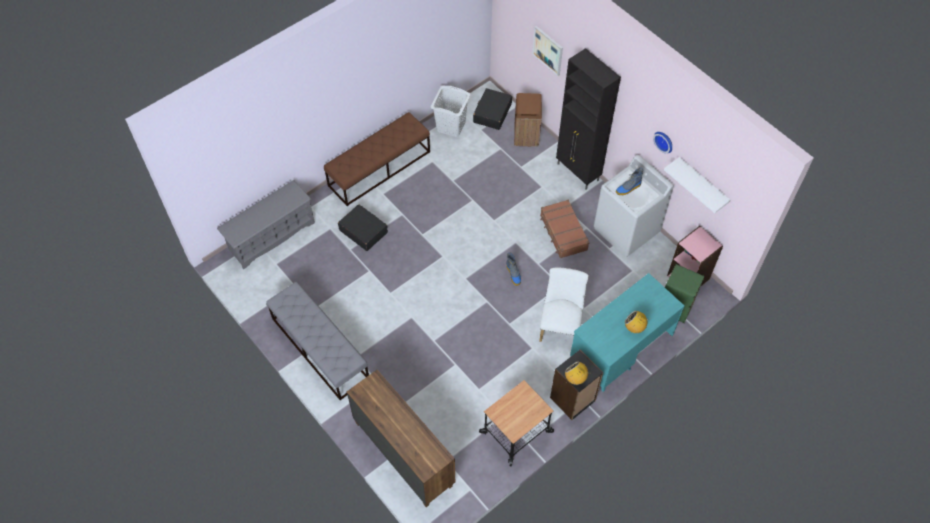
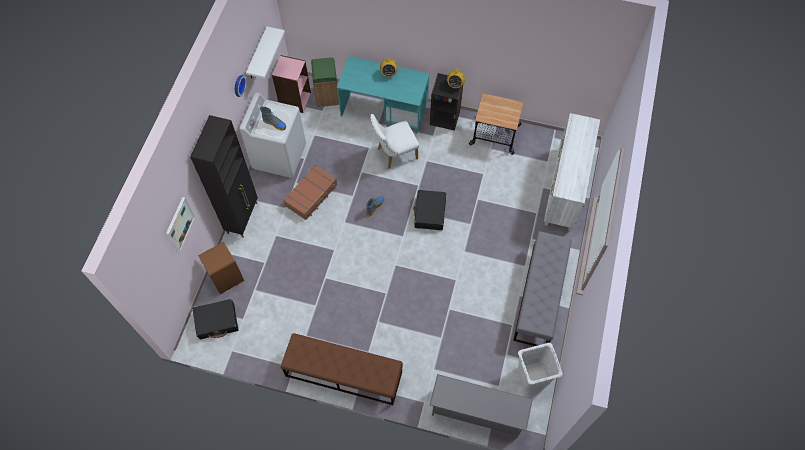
camera: 125 degrees left, 5 degrees up
black suitcase [338,204,388,251] -> black suitcase moved to [414,190,446,230]
brown dresser [347,370,455,507] -> white dresser [544,113,600,231]
white laundry basket [430,85,471,137] -> white laundry basket moved to [518,343,563,391]

